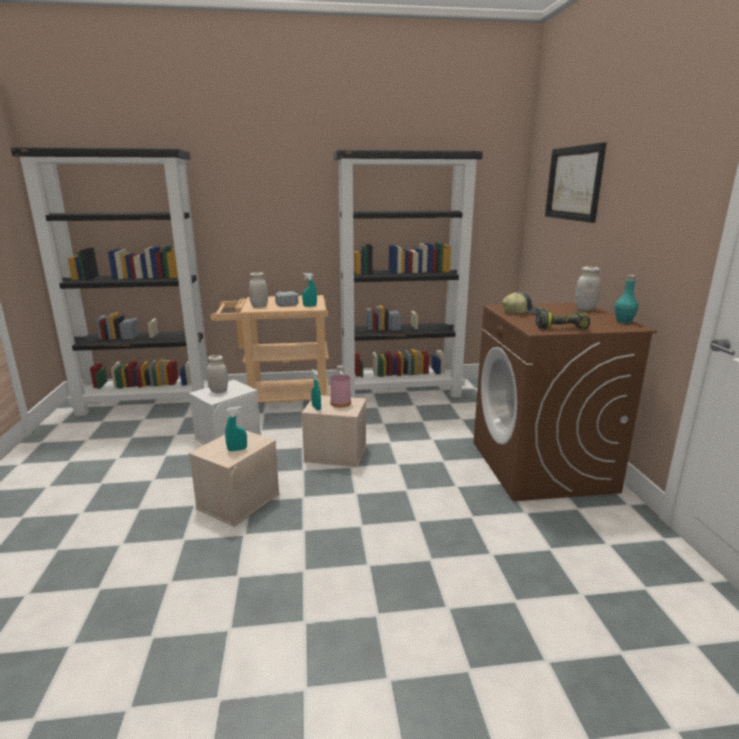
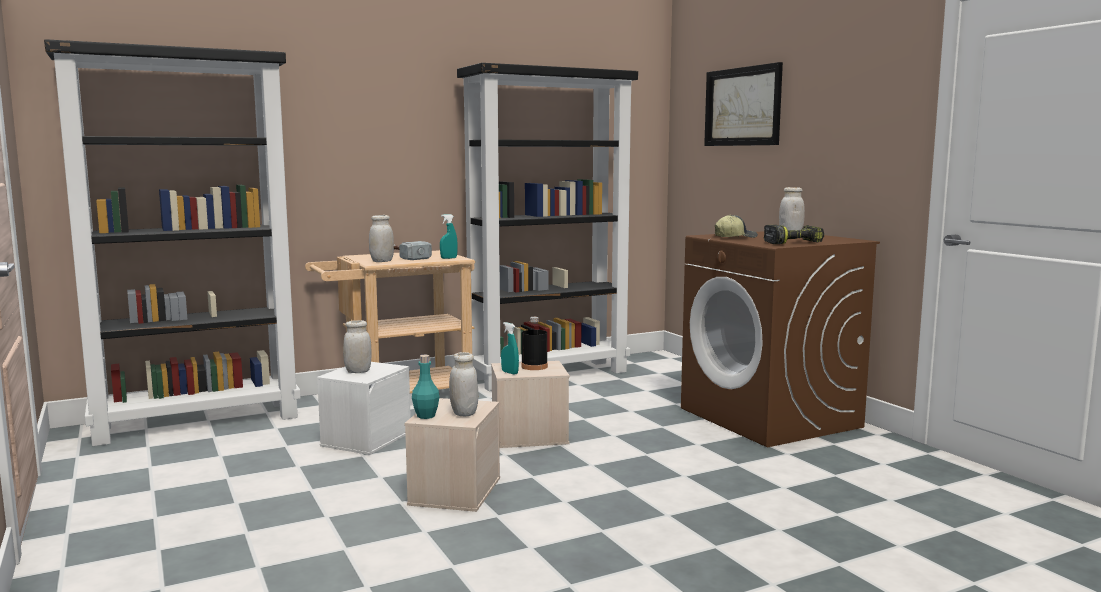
camera: 20 degrees left, 10 degrees down
turquoise spray bottle [225,406,247,451] -> white jar [449,352,478,416]
pink bottle [330,365,351,408] -> black bottle [521,317,548,370]
turquoise bottle [615,275,638,323] -> turquoise bottle moved to [412,355,439,419]

